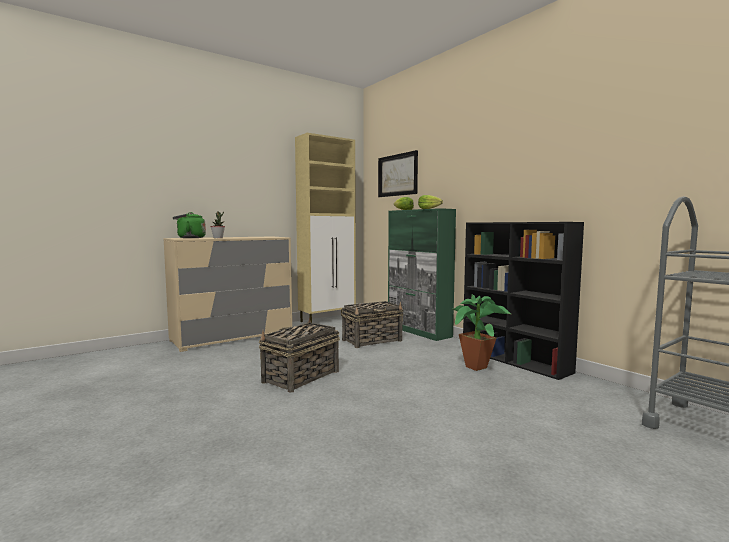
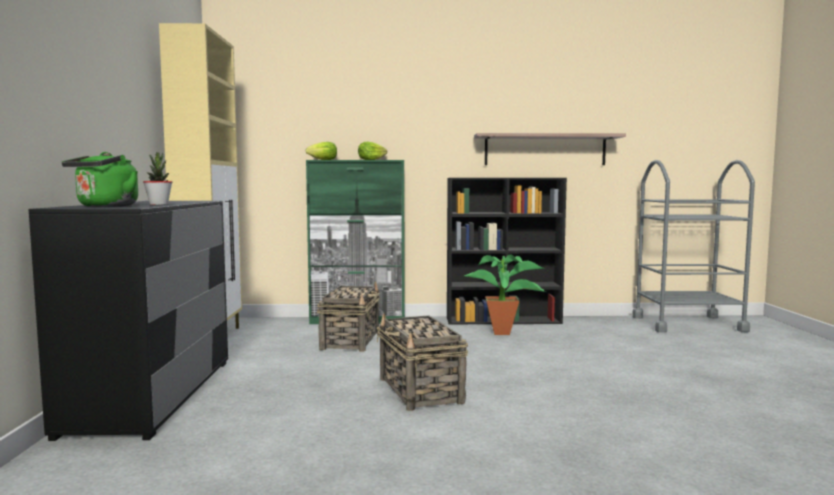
camera: 55 degrees left, 0 degrees up
beige dresser [164,237,292,352] -> black dresser [29,201,228,441]
picture [378,150,418,197] -> none
none -> shelf [474,133,626,165]

